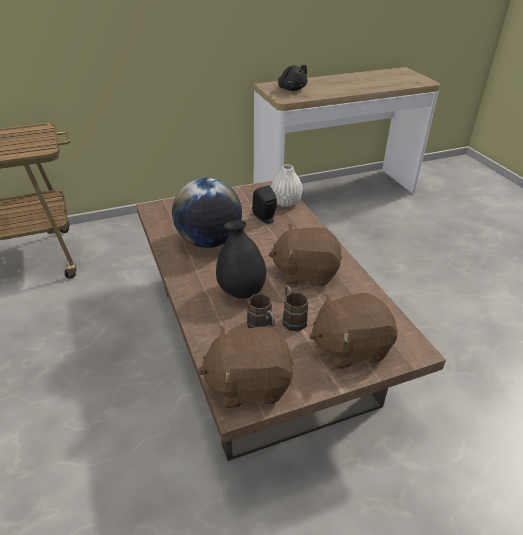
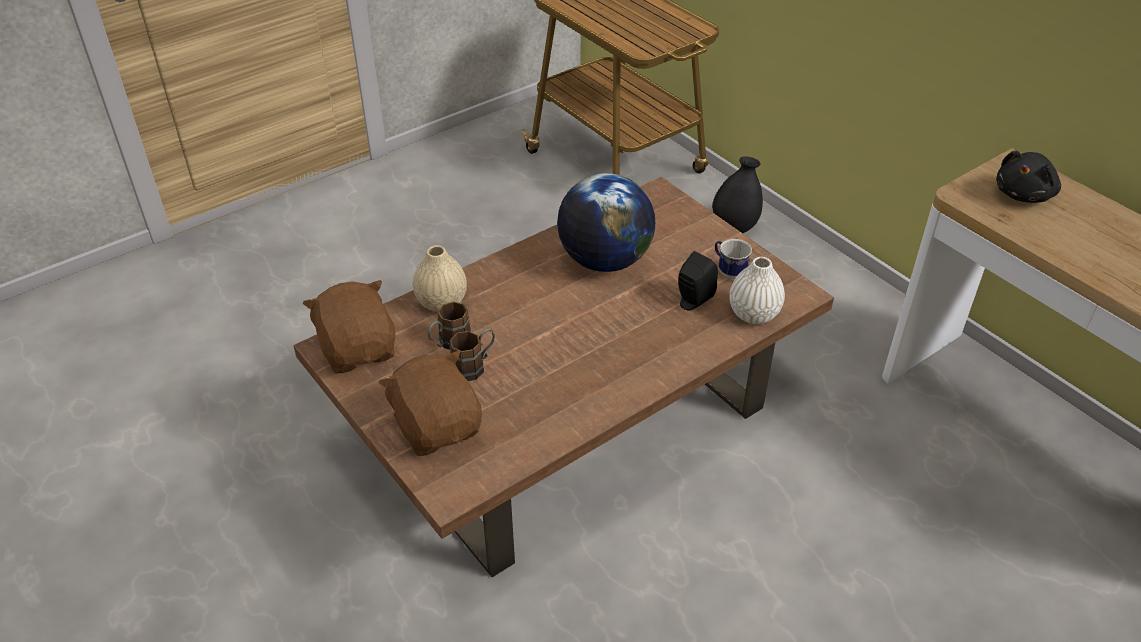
camera: 75 degrees right, 5 degrees up
black vase [216,220,266,299] -> black vase moved to [712,156,763,233]
brown plush toy [268,224,342,286] -> none
none -> beige vase [413,245,467,312]
none -> mug [715,239,752,279]

